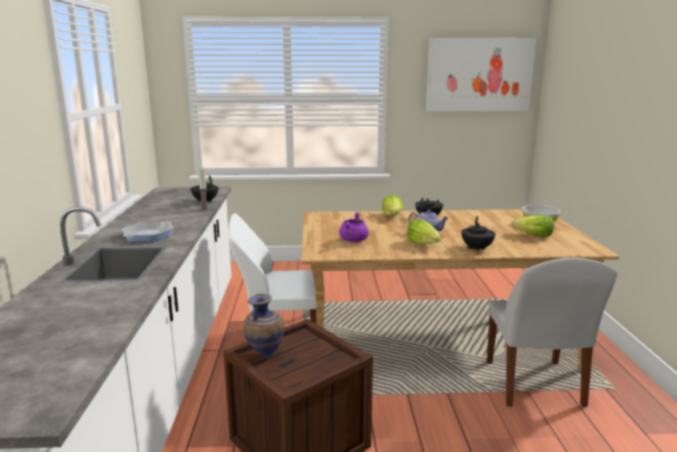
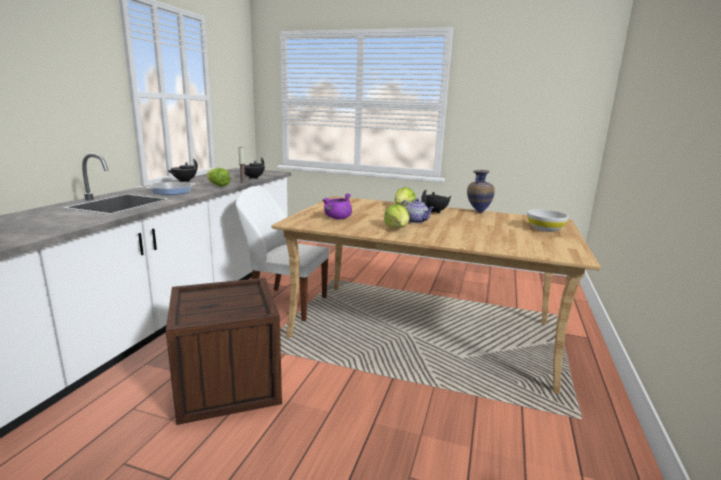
camera: 20 degrees right, 0 degrees up
vase [244,294,284,358] -> vase moved to [467,170,495,213]
picture [426,38,536,111] -> none
black teapot [461,216,496,251] -> black teapot moved to [167,159,198,182]
white chair [487,258,617,407] -> none
lettuce [512,215,554,237] -> lettuce moved to [206,168,230,187]

